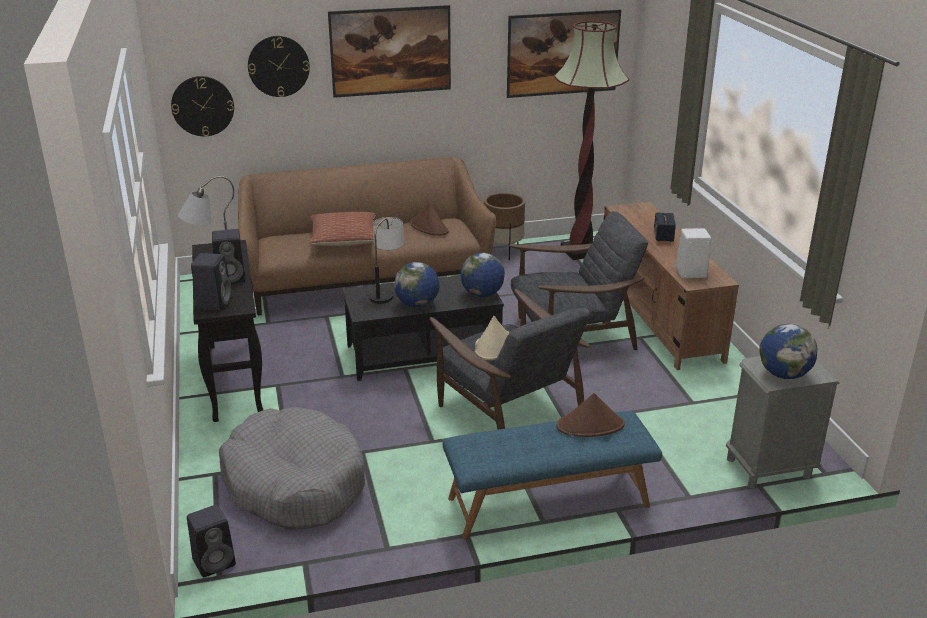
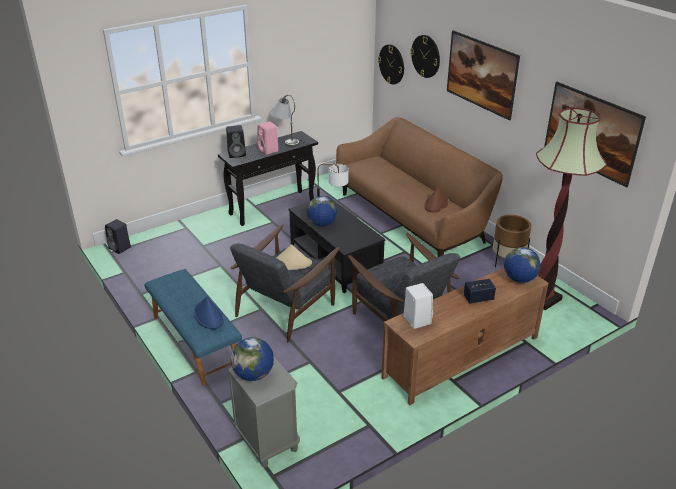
camera: 70 degrees right, 5 degrees up
black speaker [212,229,246,283] -> pink speaker [257,121,279,155]
grey dog bed [219,407,365,530] -> none
pillow [309,212,376,246] -> none
globe [460,253,505,297] -> globe moved to [504,247,541,283]
brown hat [556,393,625,437] -> blue hat [194,296,224,330]

